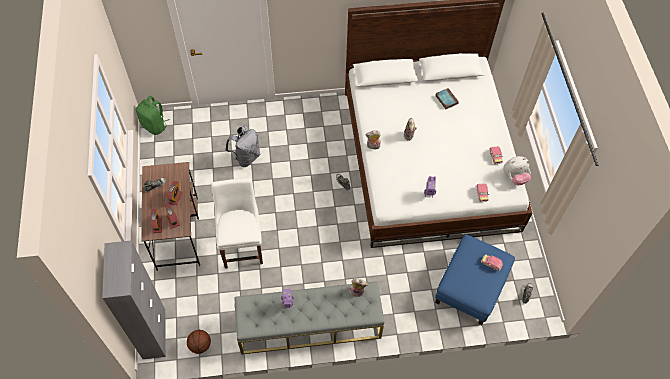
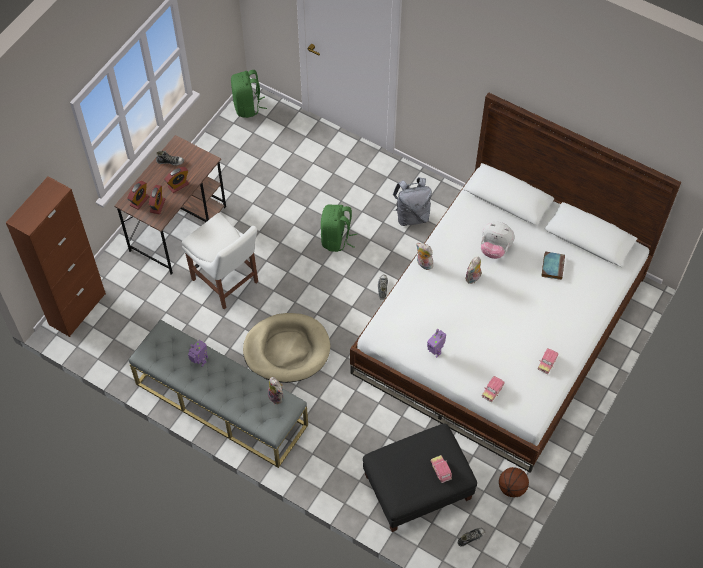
camera: 40 degrees right, 0 degrees up
grey cabinet [102,240,166,359] -> brown cabinet [6,176,106,337]
basketball [187,330,211,354] -> basketball moved to [499,467,529,497]
white chair [211,178,263,269] -> white chair turned 105 degrees clockwise [182,213,258,309]
grey backpack [225,126,260,167] -> grey backpack moved to [393,177,432,226]
blue ottoman [435,235,515,325] -> black ottoman [363,423,477,532]
plush toy [503,156,531,185] -> plush toy moved to [481,222,514,259]
none -> beige dog bed [243,313,331,383]
none -> green backpack [321,205,357,252]

